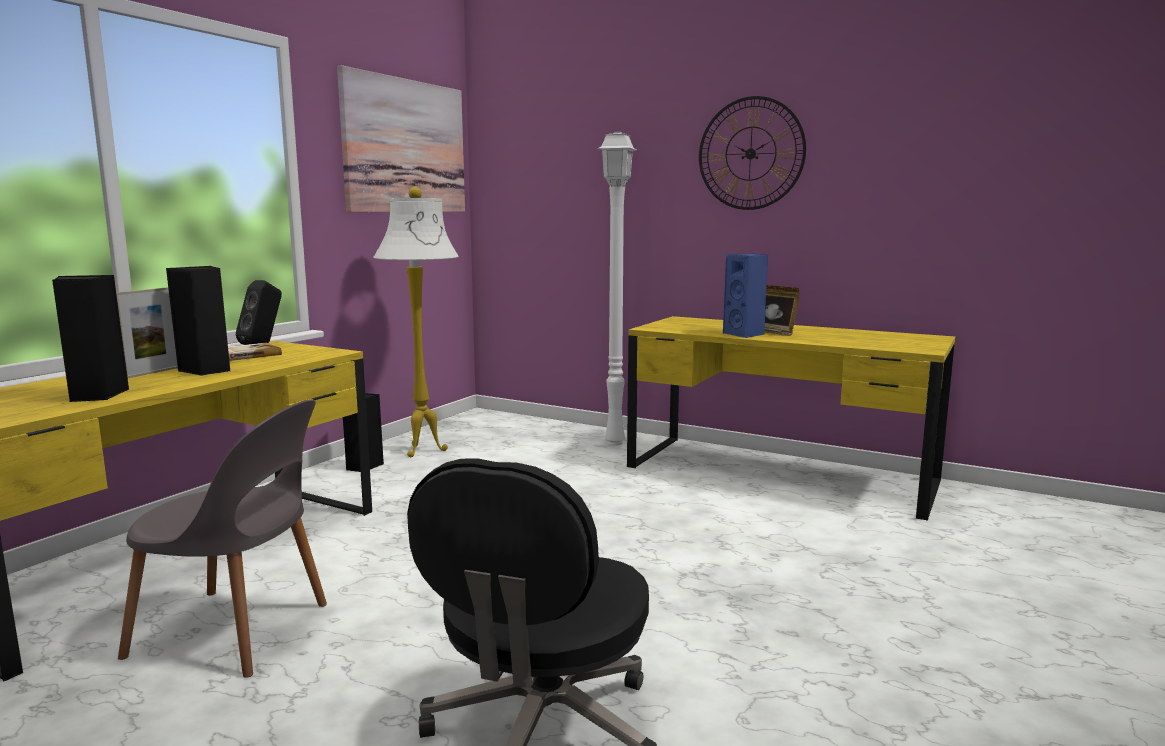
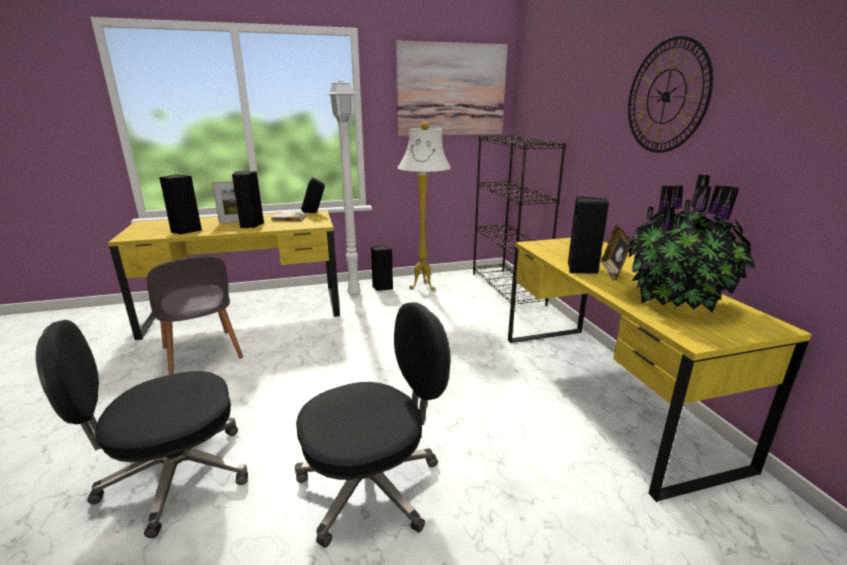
camera: 45 degrees right, 10 degrees up
white floor lamp [598,132,636,445] -> white floor lamp moved to [327,81,361,297]
blue speaker [723,254,768,338] -> black speaker [568,196,609,274]
none -> black office chair [295,302,451,548]
none -> black bookcase [473,135,566,306]
none -> potted plant [629,175,755,313]

